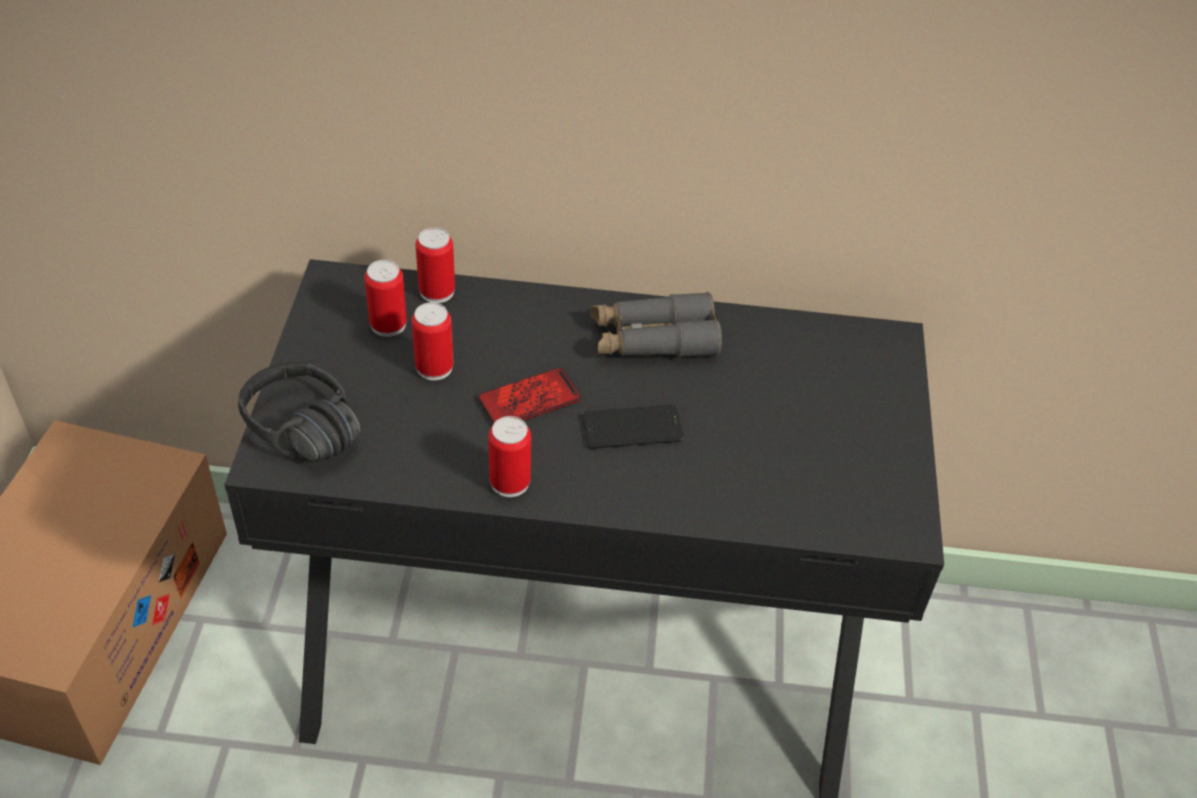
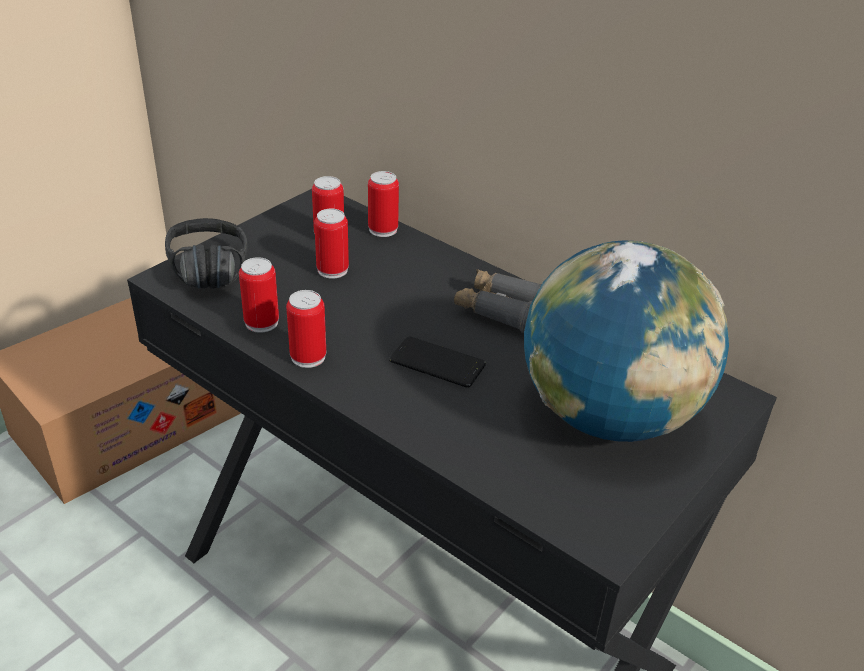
camera: 35 degrees right, 10 degrees down
phone [478,368,581,424] -> none
none -> can [239,257,279,333]
none -> globe [524,240,729,442]

